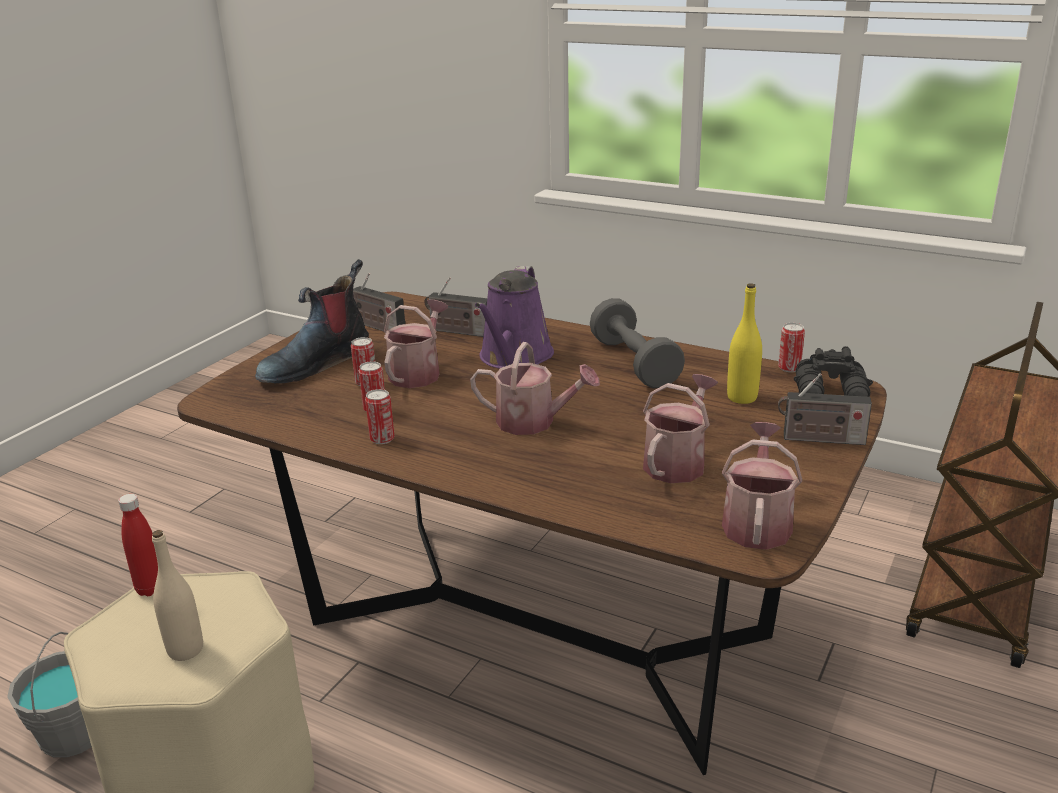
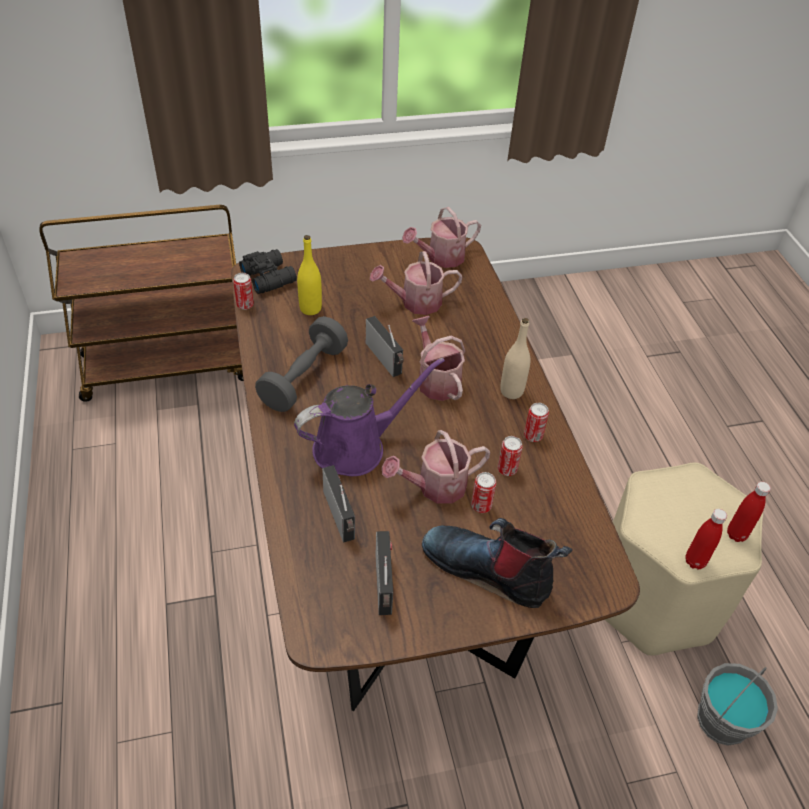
camera: 135 degrees left, 20 degrees up
beige bottle [152,530,203,661] -> beige bottle moved to [500,318,531,399]
boot [255,259,369,384] -> boot turned 150 degrees counterclockwise [422,518,573,608]
radio [778,373,872,445] -> radio moved to [366,316,404,377]
none -> red bottle [727,481,771,542]

